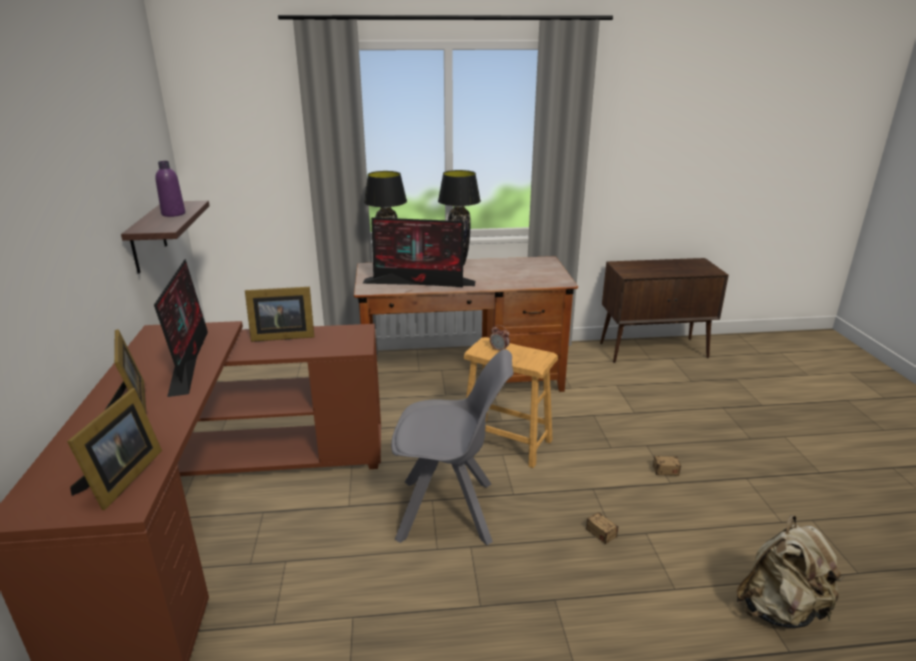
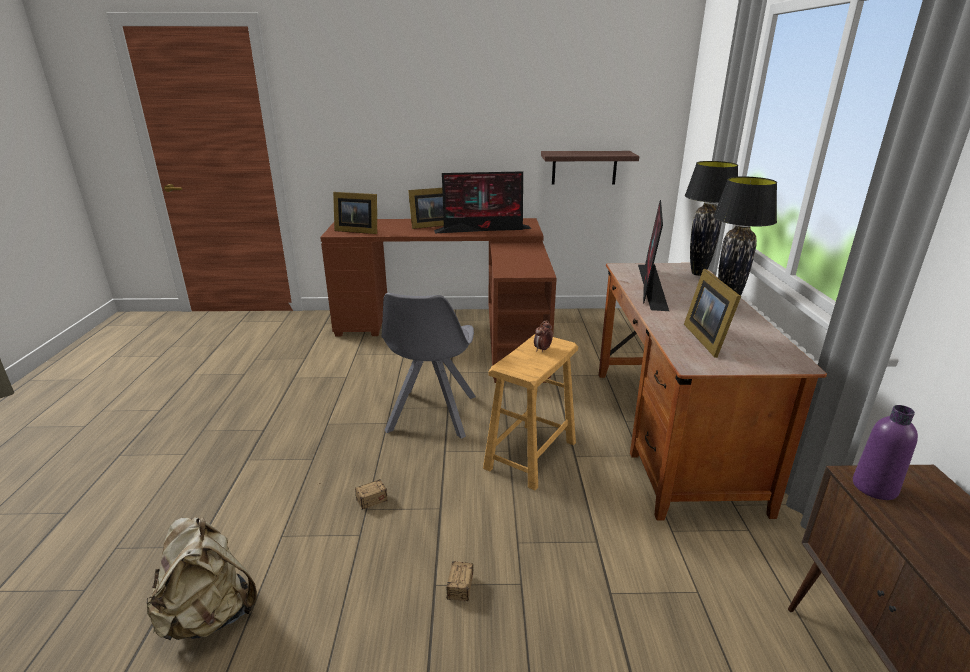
camera: 95 degrees right, 0 degrees up
purple bottle [155,161,185,217] -> purple bottle moved to [853,405,918,500]
picture frame [245,287,314,342] -> picture frame moved to [684,269,741,358]

